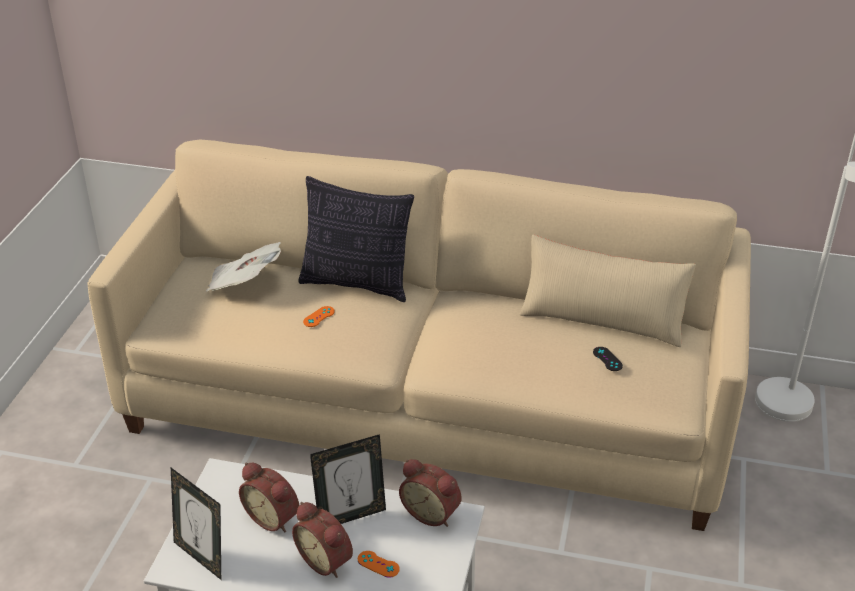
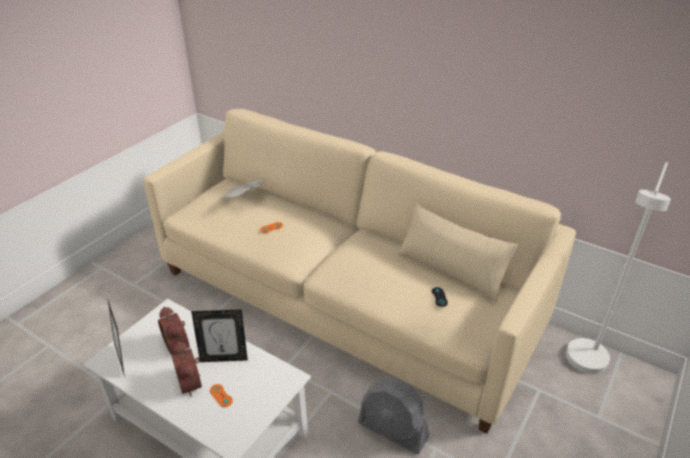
camera: 20 degrees right, 0 degrees up
pillow [298,176,414,302] -> none
alarm clock [399,459,461,527] -> none
none -> grey fan [358,378,429,454]

